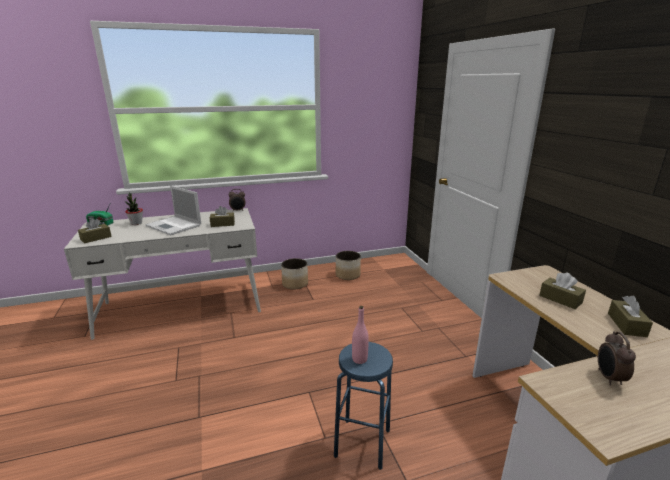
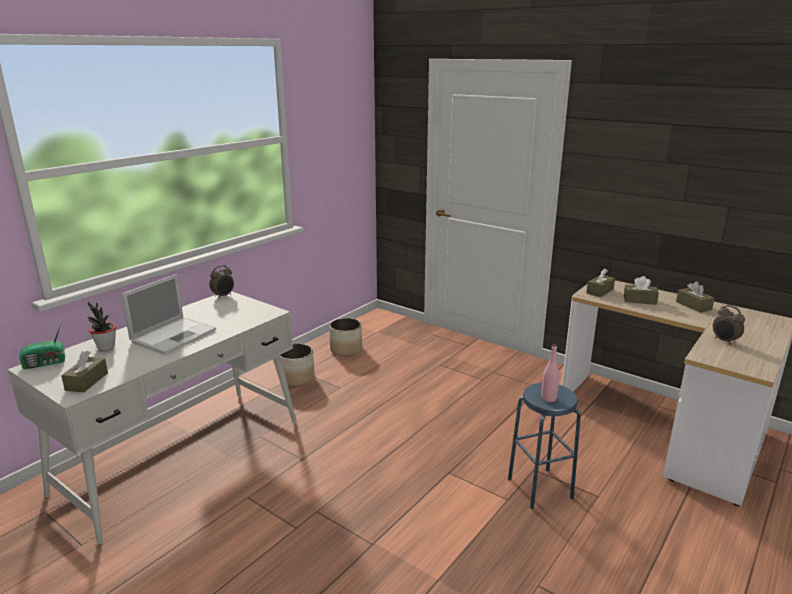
camera: 35 degrees left, 0 degrees up
laptop [146,186,201,235] -> laptop turned 60 degrees counterclockwise [121,274,216,355]
brown tissue box [210,206,235,227] -> brown tissue box moved to [586,268,615,297]

